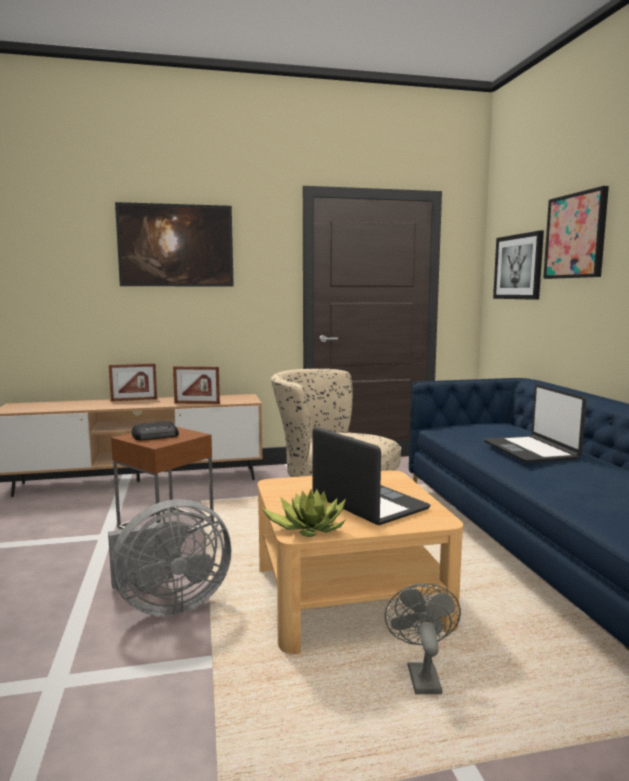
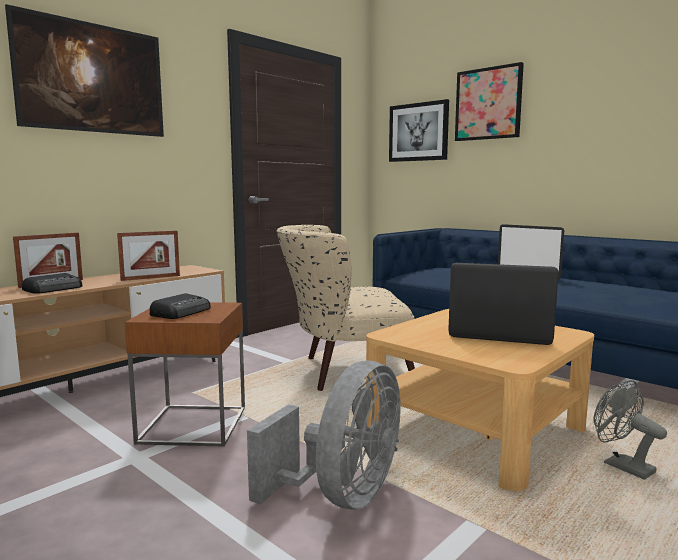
camera: 35 degrees left, 0 degrees up
potted plant [261,489,346,537] -> none
none -> radio [22,273,83,294]

